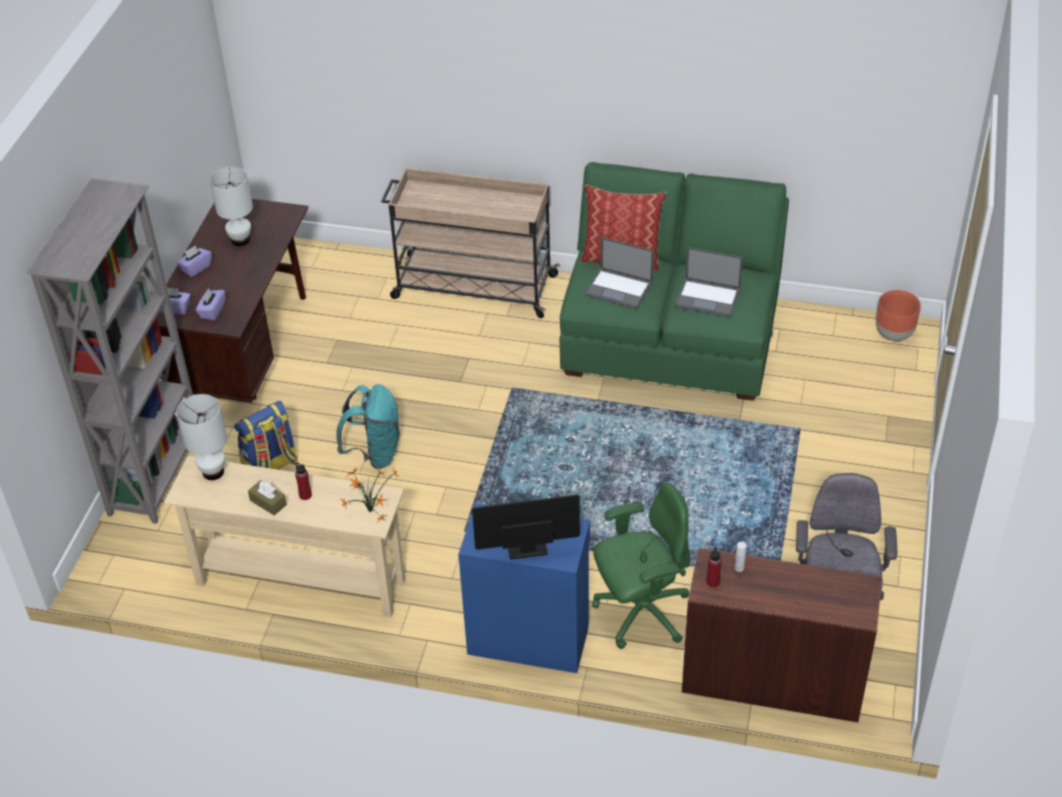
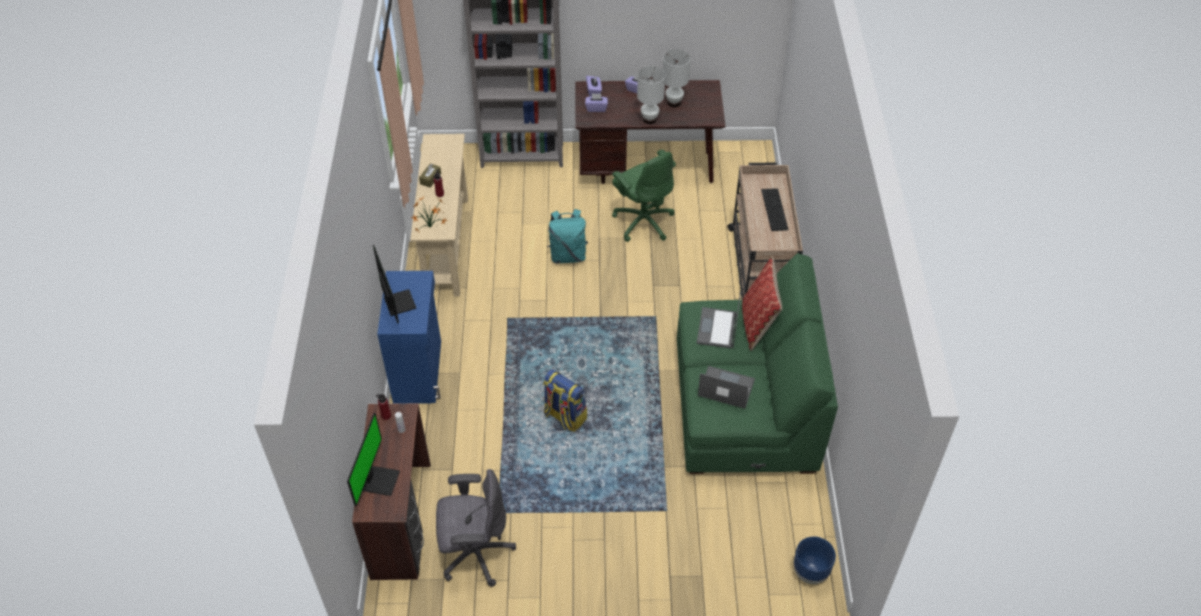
camera: 75 degrees right, 5 degrees up
white table lamp [176,394,227,480] -> white table lamp moved to [637,66,666,124]
backpack [234,401,298,470] -> backpack moved to [543,369,587,432]
green office chair [592,483,691,649] -> green office chair moved to [612,150,676,242]
laptop [675,247,743,318] -> laptop turned 105 degrees clockwise [698,366,755,409]
brown planter [876,290,921,341] -> blue planter [794,536,836,584]
none -> monitor [347,413,400,506]
none -> keyboard [761,188,788,231]

